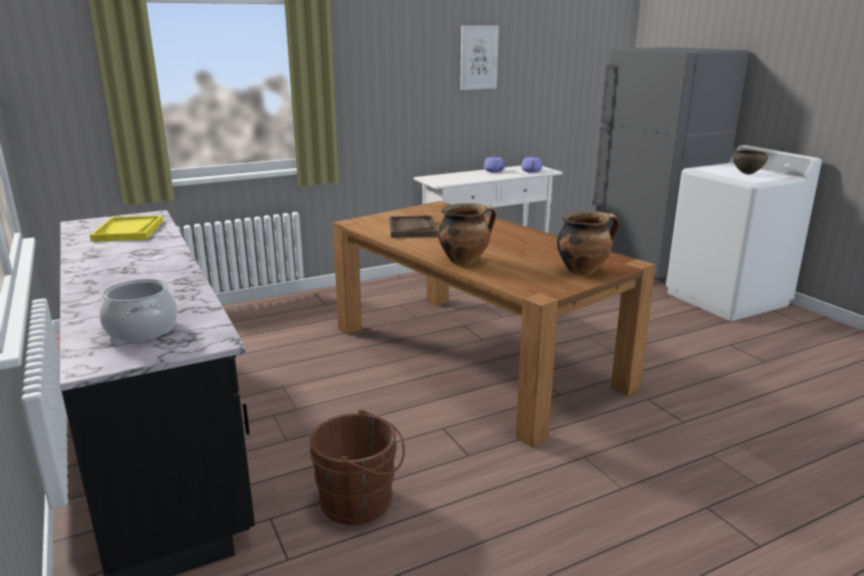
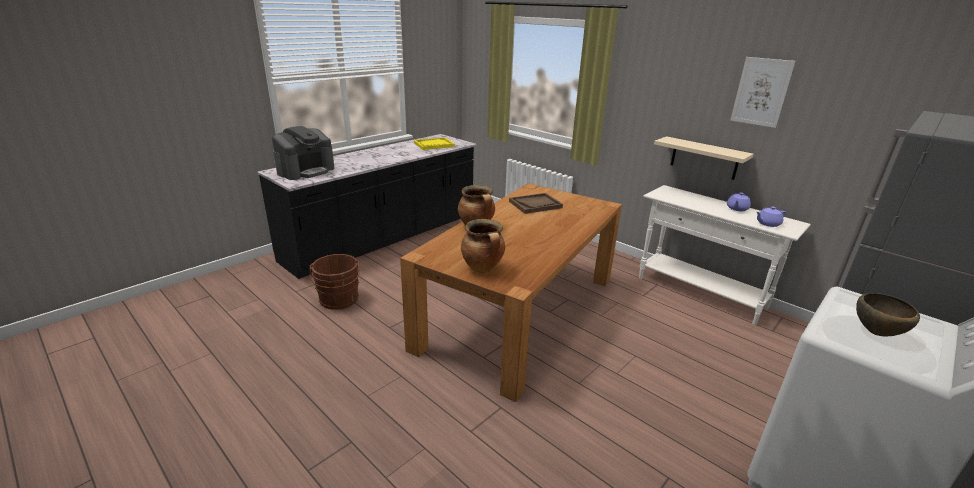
camera: 70 degrees right, 5 degrees up
cooking pot [99,279,178,342] -> coffee machine [272,126,335,180]
none -> beige shelf [654,136,754,180]

